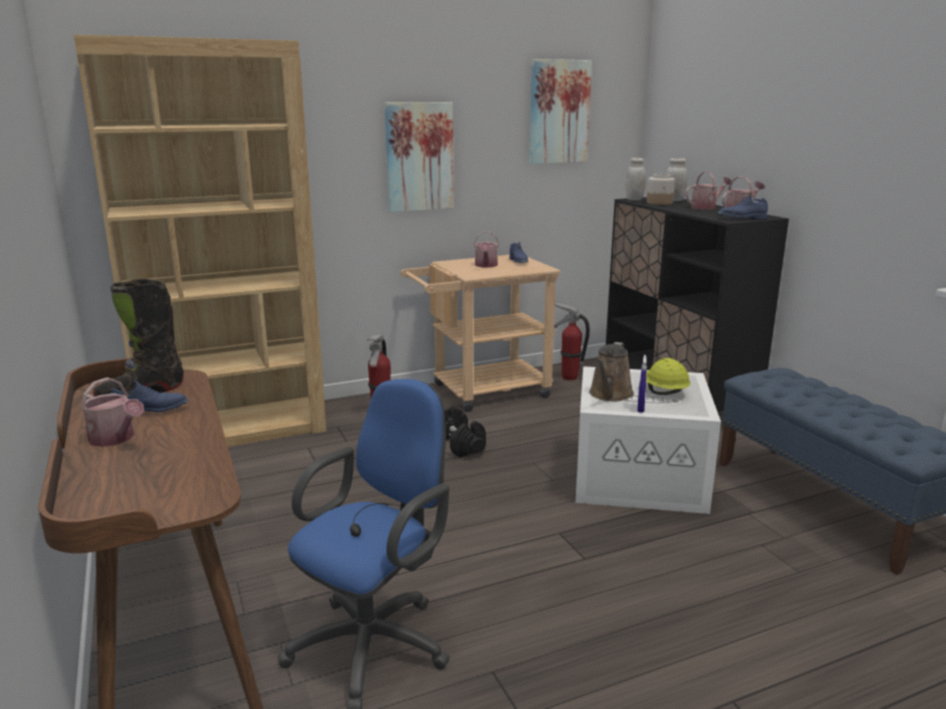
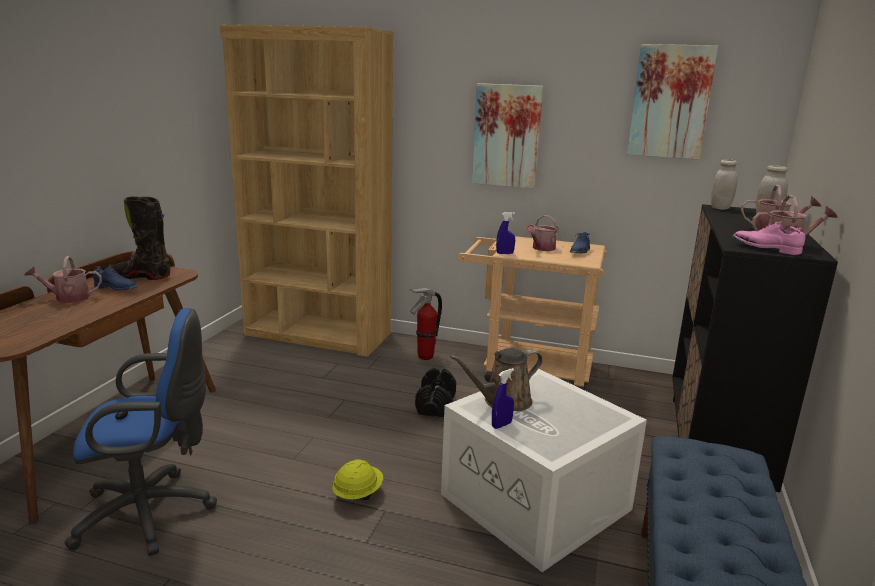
camera: 40 degrees right, 0 degrees up
watering can [81,377,144,447] -> watering can turned 90 degrees clockwise [24,256,102,303]
fire extinguisher [554,302,590,380] -> none
yellow hard hat [646,358,691,395] -> yellow hard hat moved to [332,460,383,500]
jar [647,174,675,205] -> none
blue shoe [718,196,768,219] -> pink shoe [732,222,805,255]
none -> blue spray bottle [496,212,515,254]

